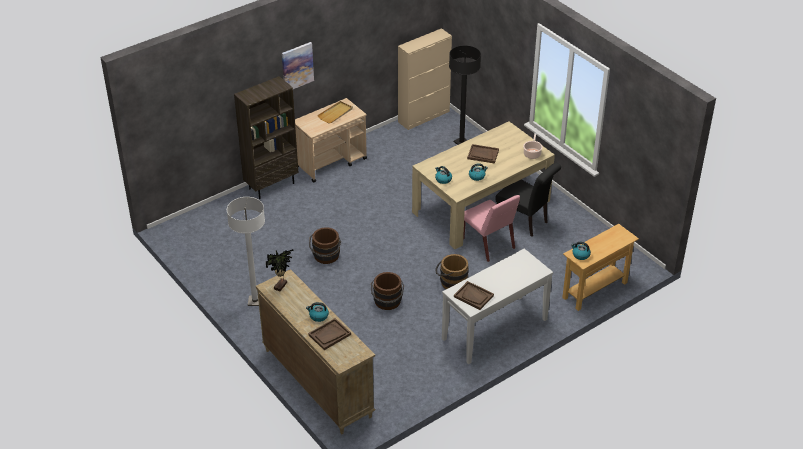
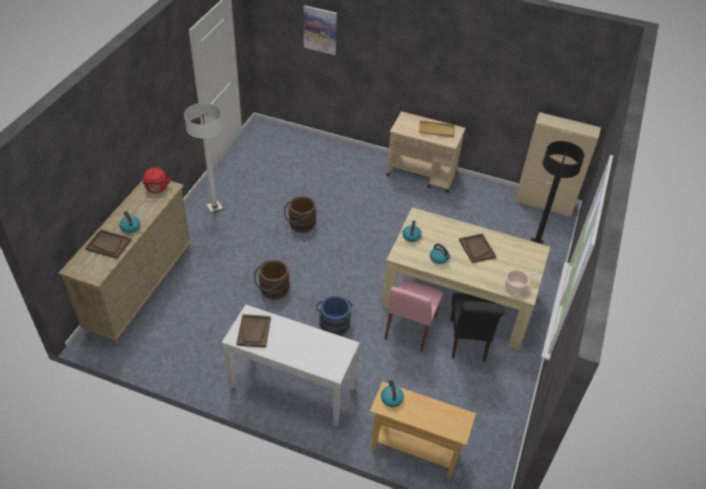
camera: 55 degrees right, 5 degrees up
brown bookcase [234,76,299,199] -> none
potted plant [266,249,294,291] -> red kettle [142,168,171,193]
picture [282,42,314,89] -> picture moved to [304,5,337,55]
brown bucket [436,254,469,289] -> blue bucket [316,296,353,336]

